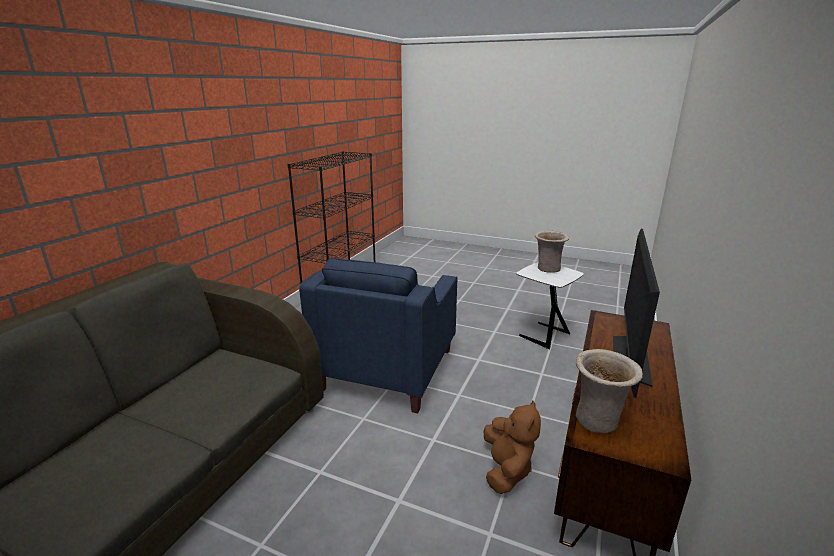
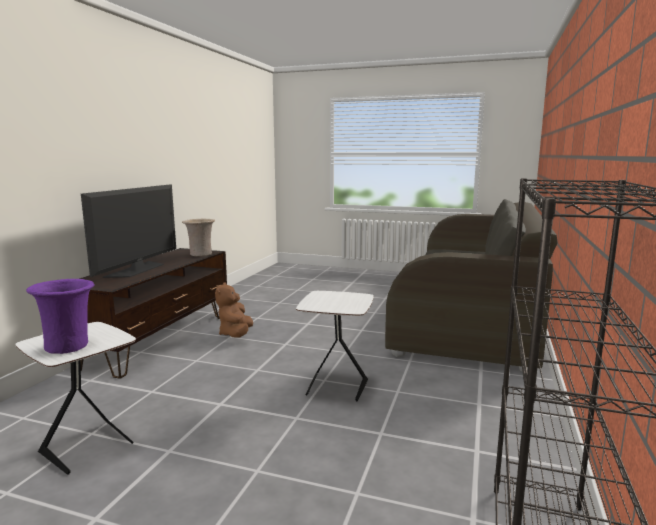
camera: 175 degrees right, 10 degrees down
blue armchair [299,258,457,413] -> white side table [296,291,374,402]
beige vase [535,231,570,273] -> purple vase [26,279,94,354]

